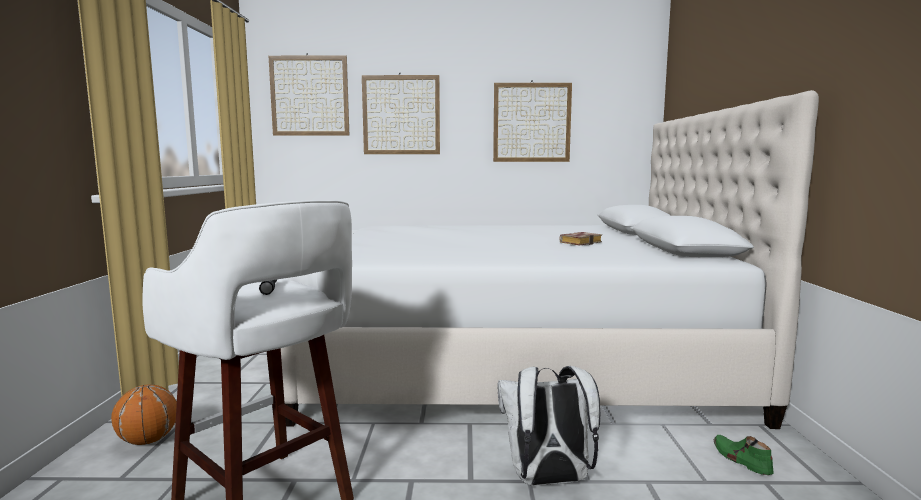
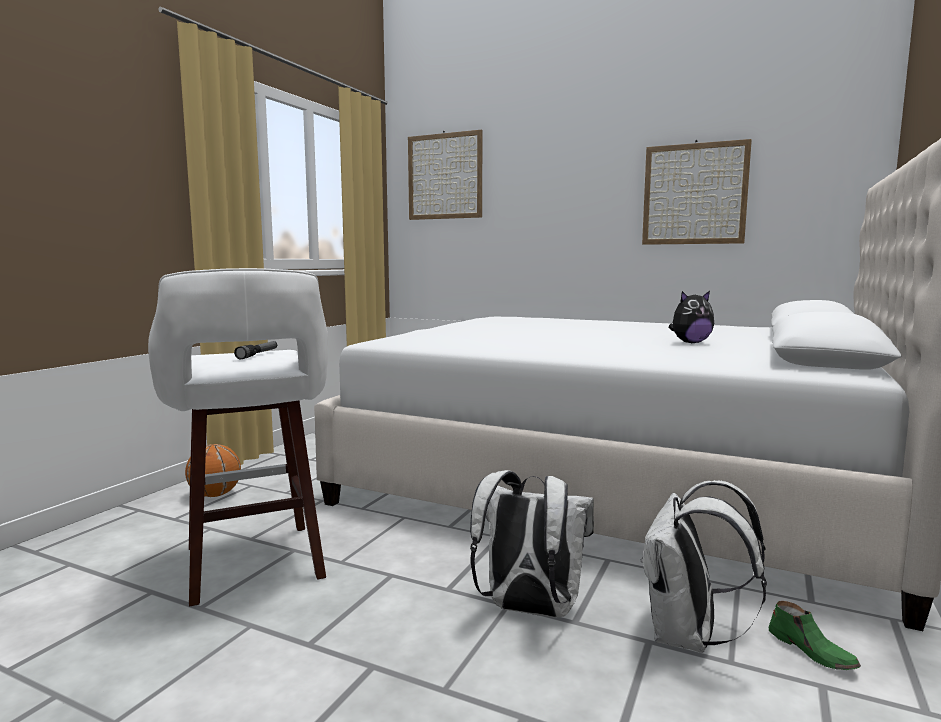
camera: 25 degrees right, 0 degrees up
picture [362,73,440,154] -> none
book [560,232,602,246] -> plush toy [668,291,714,343]
green shoe [714,435,774,475] -> green shoe turned 150 degrees clockwise [769,601,861,670]
none -> white backpack [641,480,767,653]

